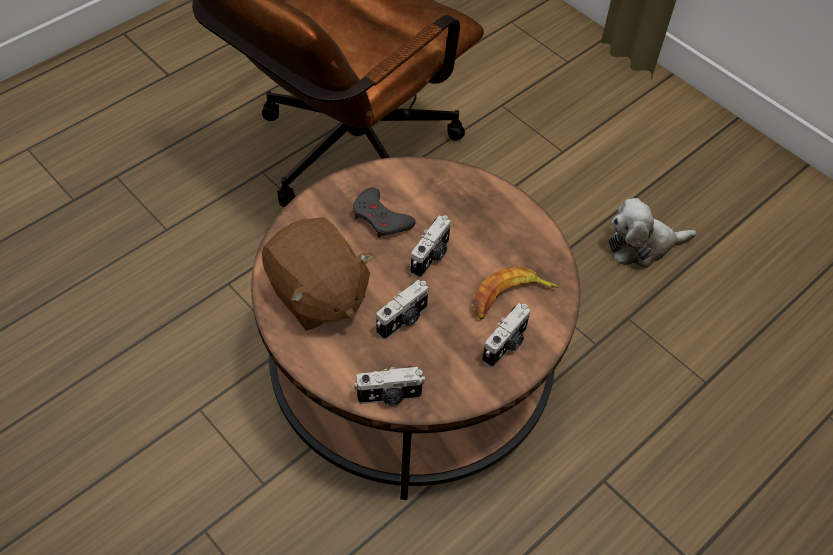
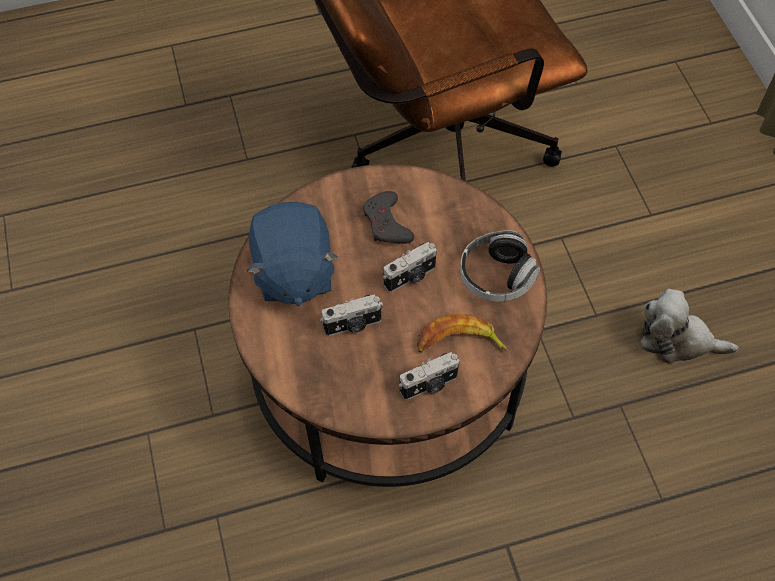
camera: 30 degrees right, 5 degrees up
brown plush toy [262,217,372,331] -> blue plush toy [247,202,337,306]
camera [354,366,425,405] -> none
none -> headphones [460,230,541,302]

